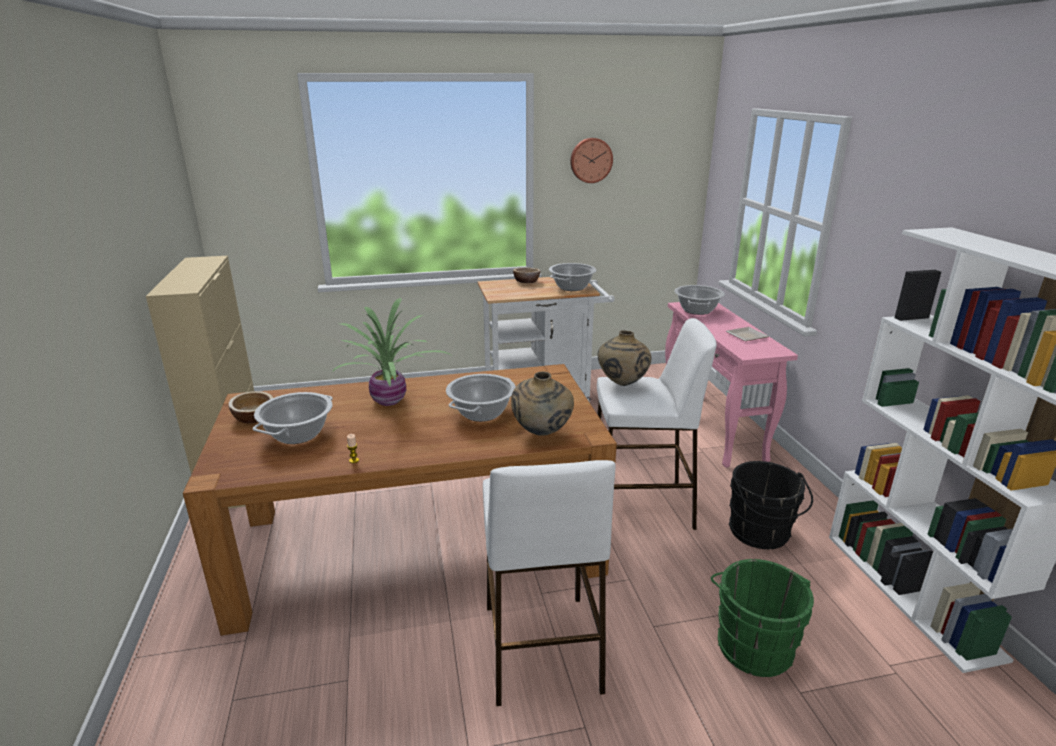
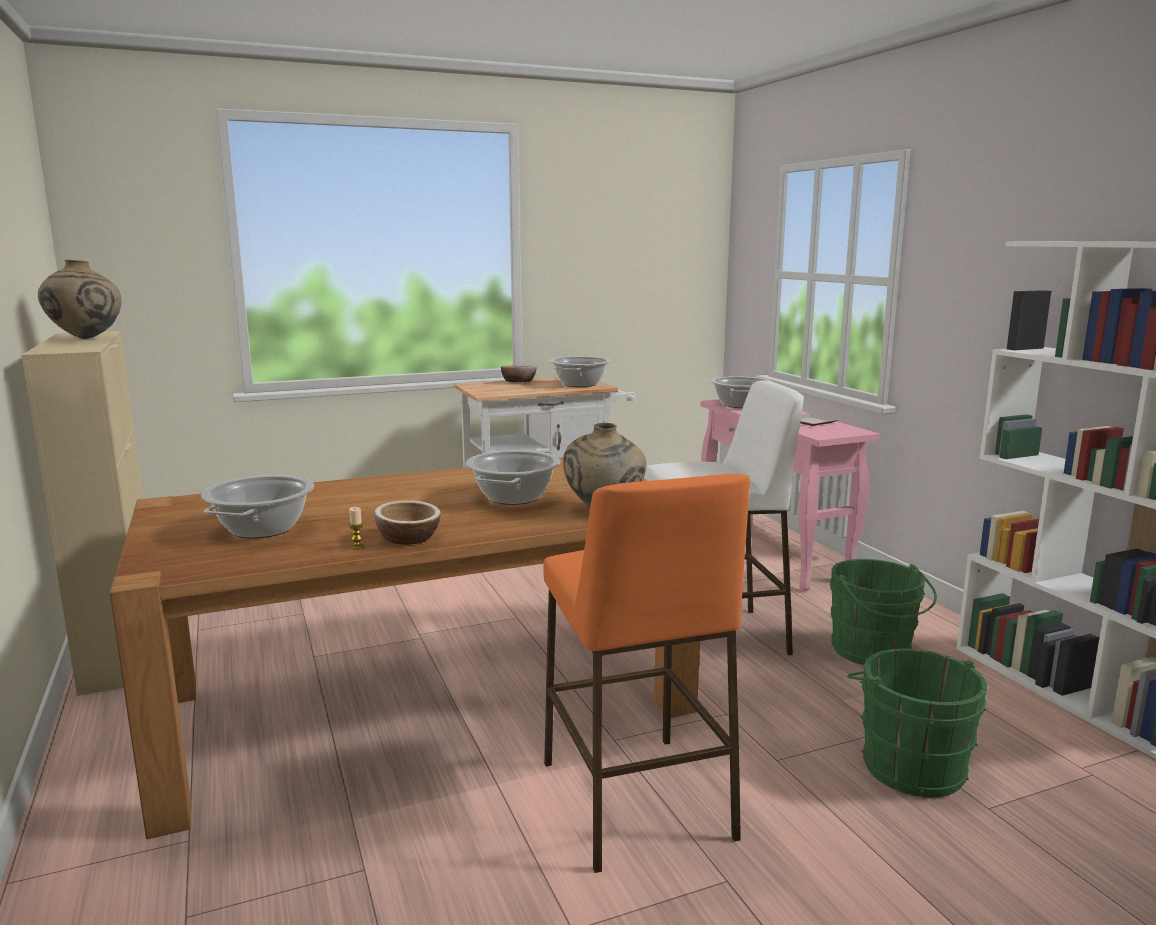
camera: 10 degrees left, 10 degrees down
bowl [228,391,273,423] -> bowl moved to [374,500,441,545]
potted plant [331,298,453,406] -> none
white stool [483,460,615,706] -> orange stool [544,474,750,873]
wall clock [570,138,613,183] -> none
beige vase [598,330,651,386] -> beige vase moved to [38,260,122,339]
black bucket [729,461,813,549] -> green bucket [830,559,937,665]

